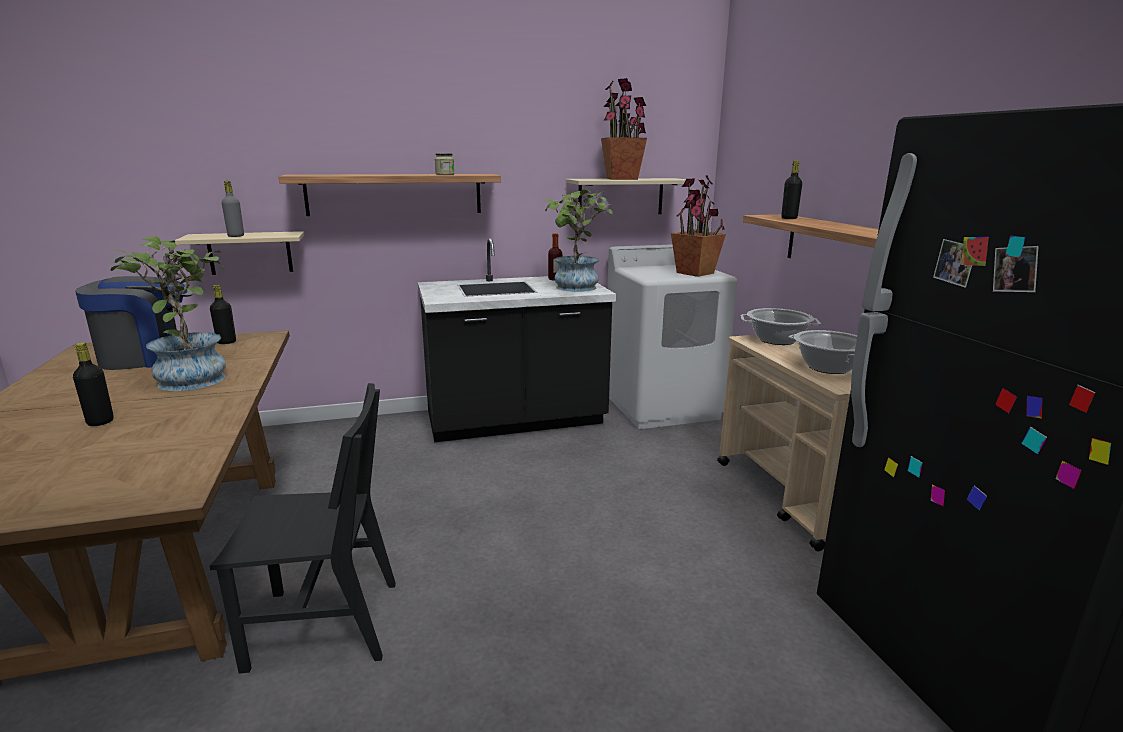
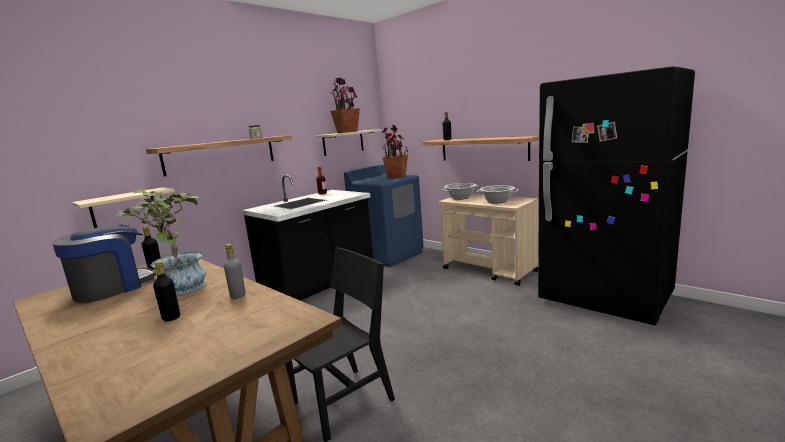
camera: 30 degrees left, 5 degrees down
grey bottle [222,181,244,237] -> grey bottle moved to [224,243,246,299]
potted plant [545,190,613,292] -> none
white washing machine [607,244,738,429] -> blue washing machine [344,164,424,267]

